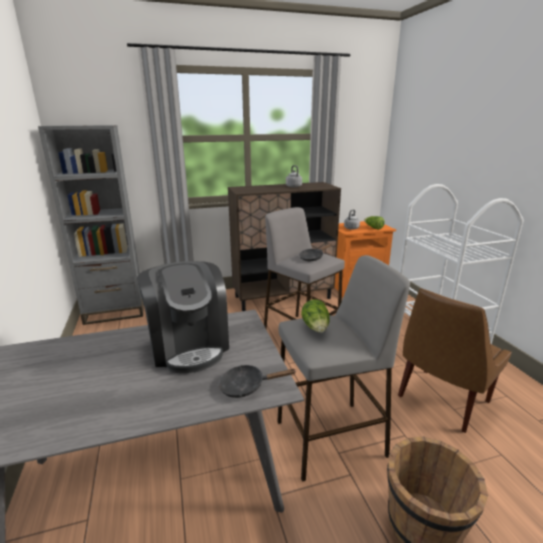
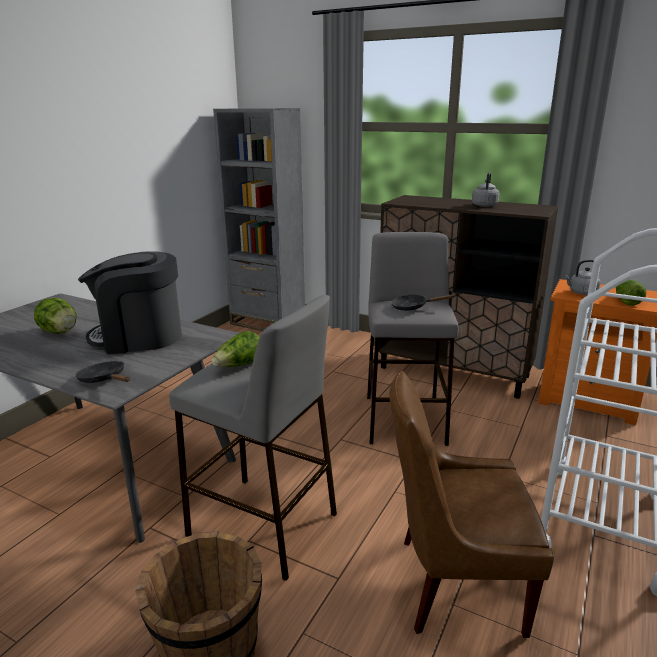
camera: 45 degrees right, 0 degrees up
coffee machine [137,261,229,373] -> coffee machine turned 60 degrees clockwise [78,251,182,354]
none -> lettuce [34,298,77,334]

